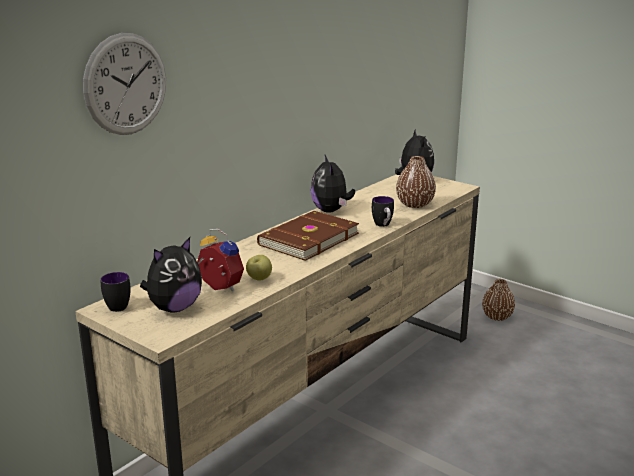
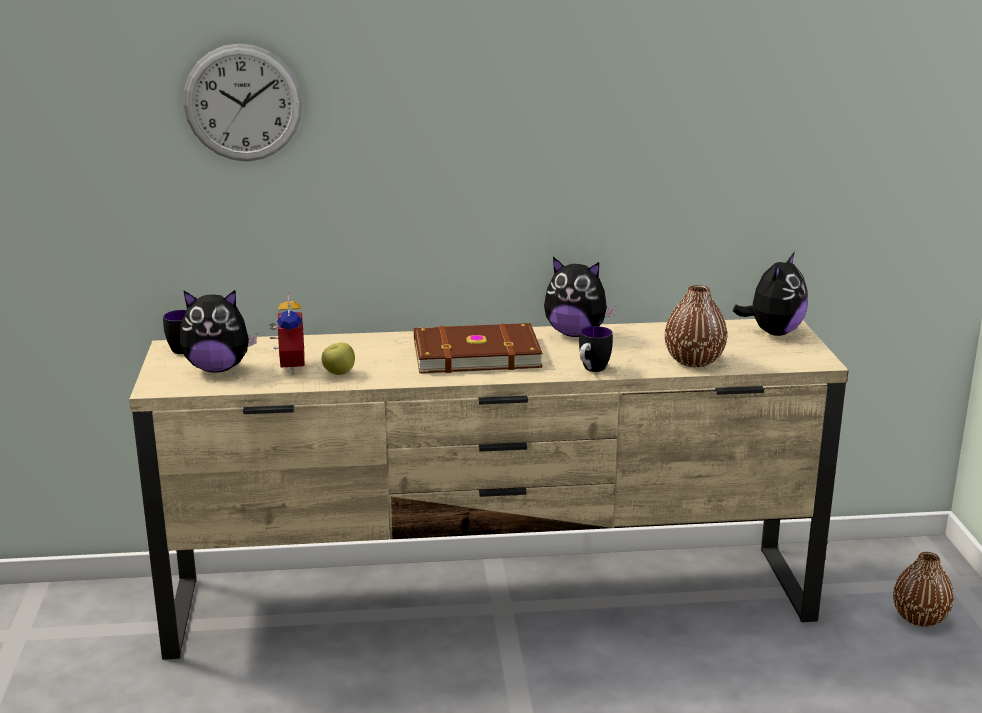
camera: 45 degrees right, 0 degrees up
plush toy [311,155,355,213] -> plush toy turned 105 degrees counterclockwise [544,257,616,337]

